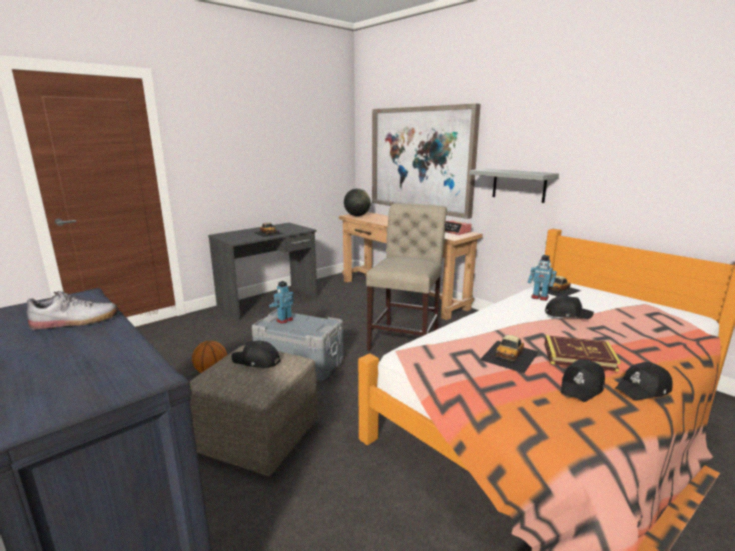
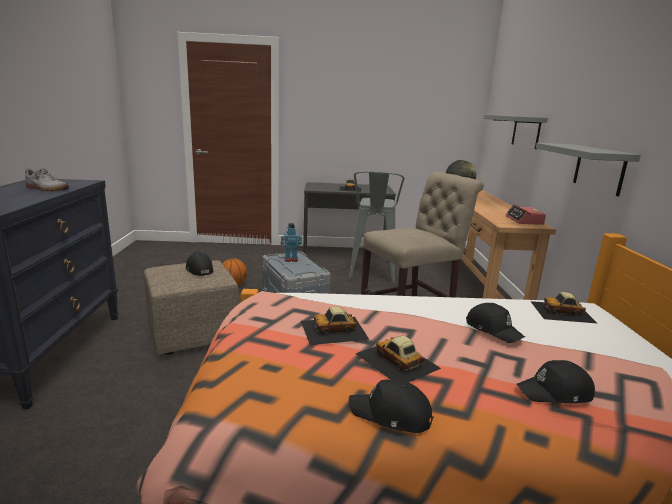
camera: 40 degrees right, 0 degrees up
picture [372,104,481,219] -> grey shelf [484,115,548,149]
toy robot [528,255,557,301] -> none
book [544,335,621,372] -> toy car [355,336,441,383]
black cap [561,359,605,402] -> black cap moved to [517,360,595,404]
none -> grey stool [348,171,404,283]

